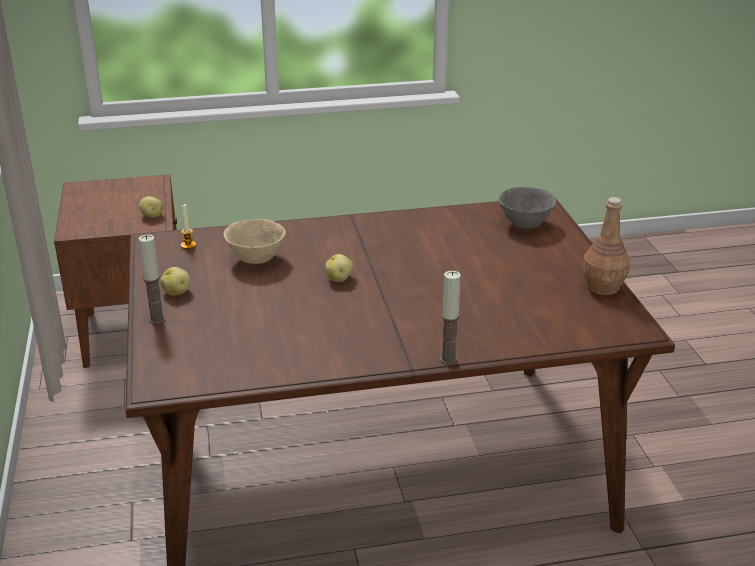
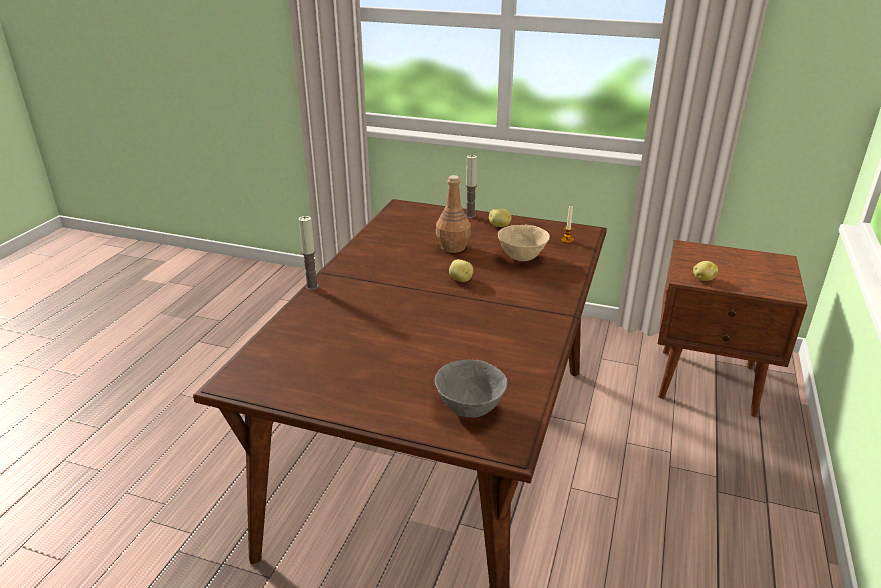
camera: 120 degrees right, 0 degrees up
brown bottle [582,197,630,295] -> brown bottle moved to [436,175,471,253]

